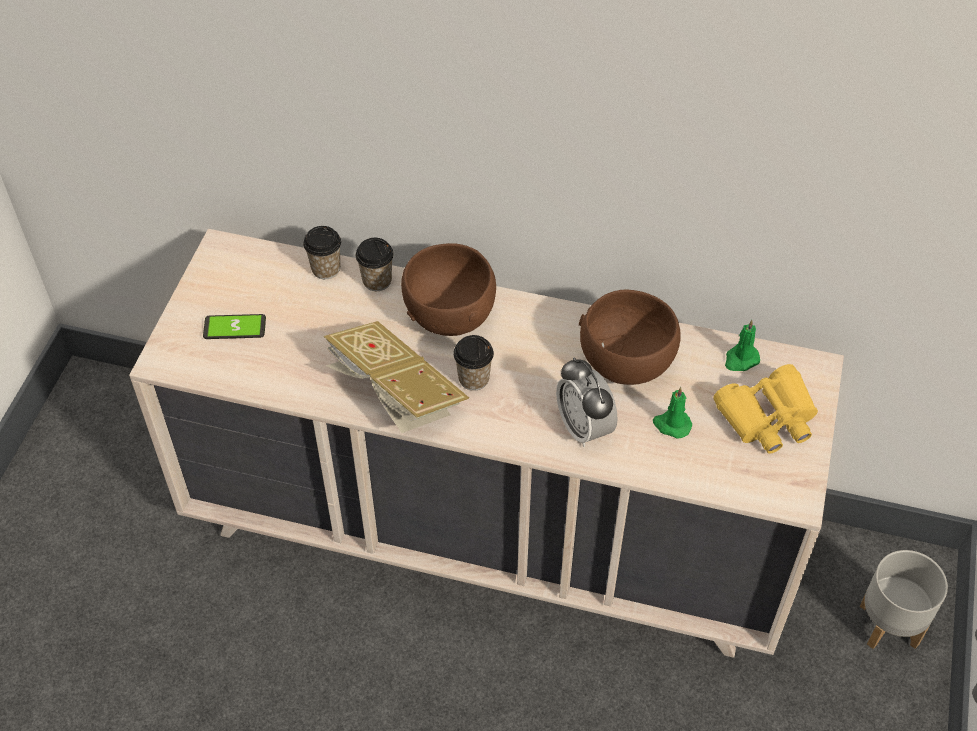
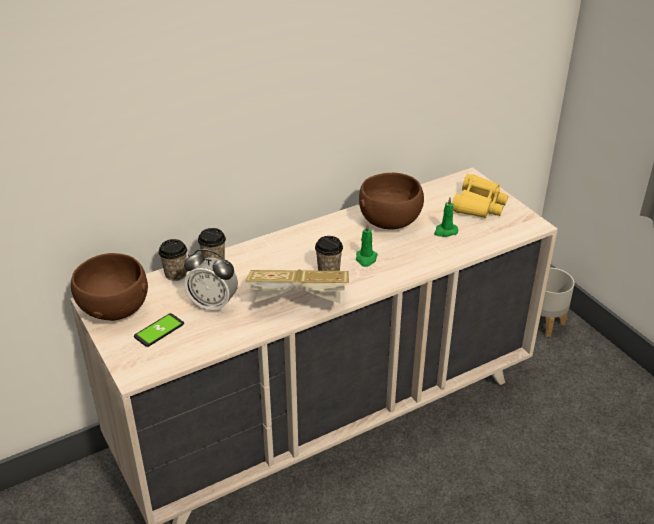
camera: 45 degrees left, 15 degrees down
brown bowl [401,243,496,336] -> brown bowl moved to [71,253,148,321]
alarm clock [556,357,618,447] -> alarm clock moved to [184,249,238,313]
green candle [725,320,760,371] -> green candle moved to [356,223,378,267]

